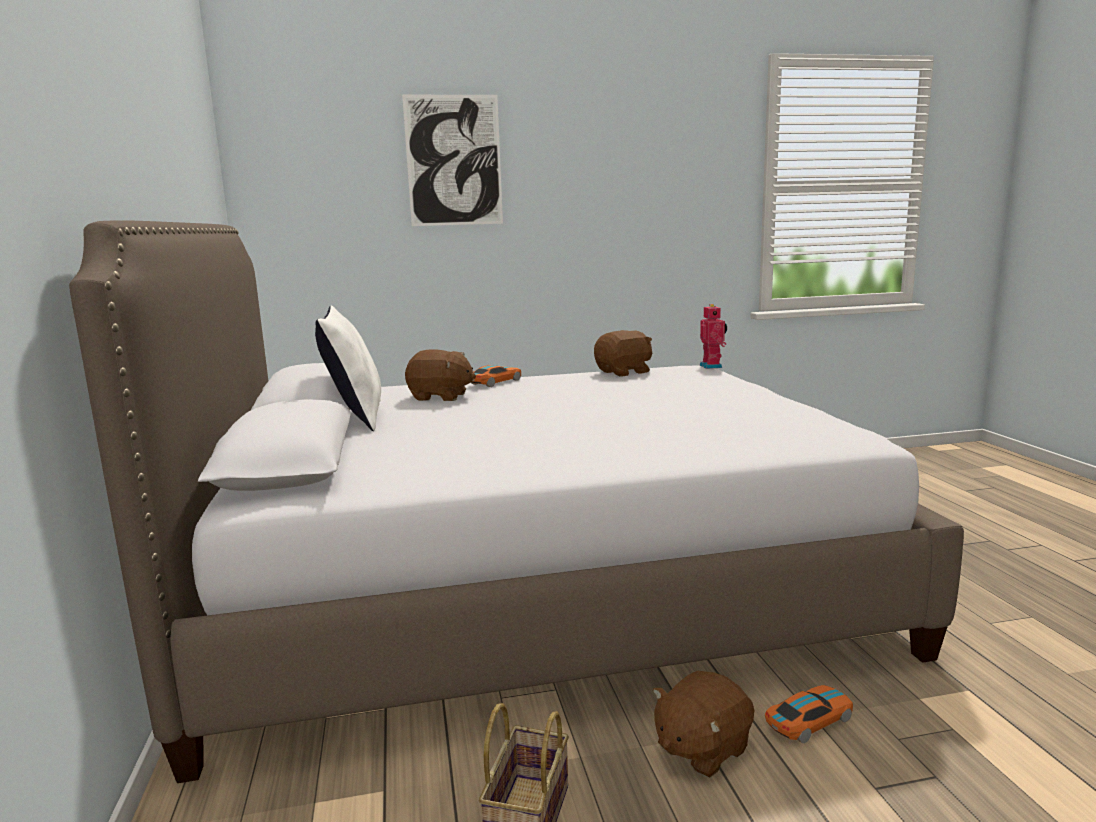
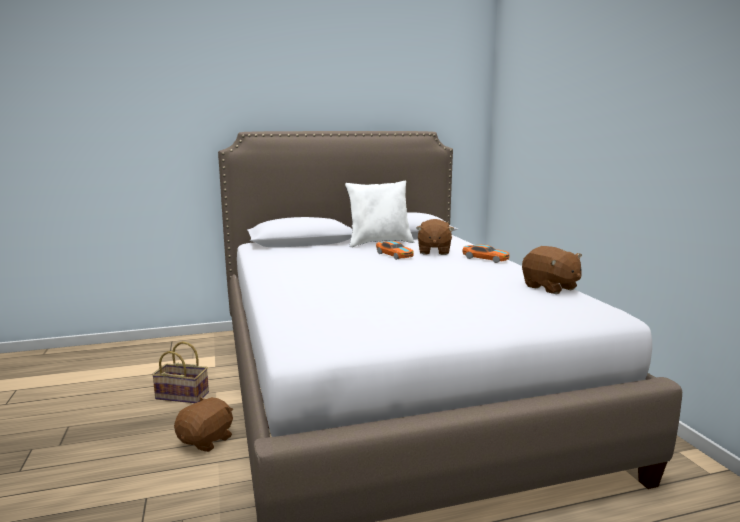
camera: 85 degrees right, 0 degrees up
picture [402,95,503,226] -> none
brown plush toy [653,671,754,778] -> brown plush toy turned 75 degrees clockwise [174,397,233,452]
toy robot [699,304,727,369] -> none
toy car [765,685,853,743] -> toy car moved to [376,241,414,260]

